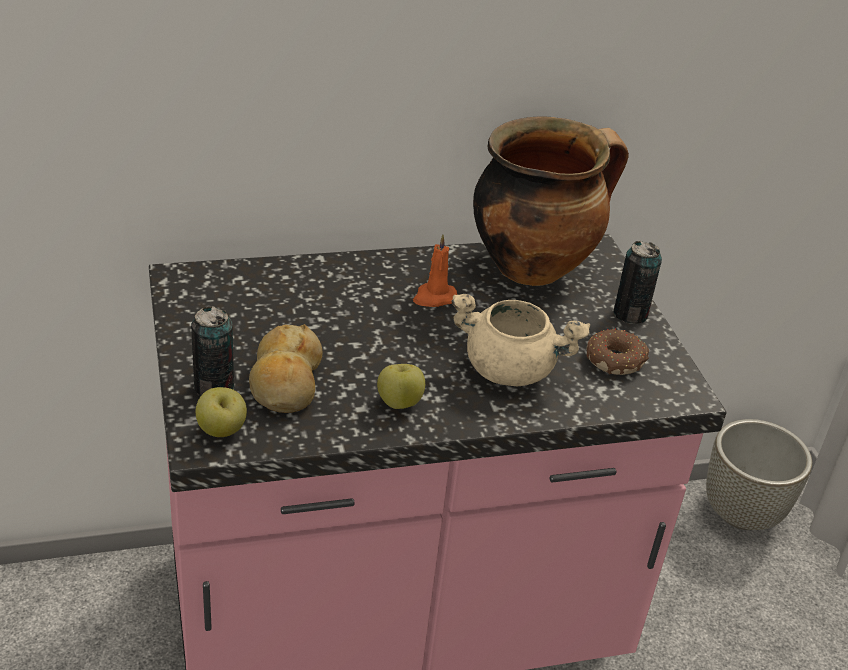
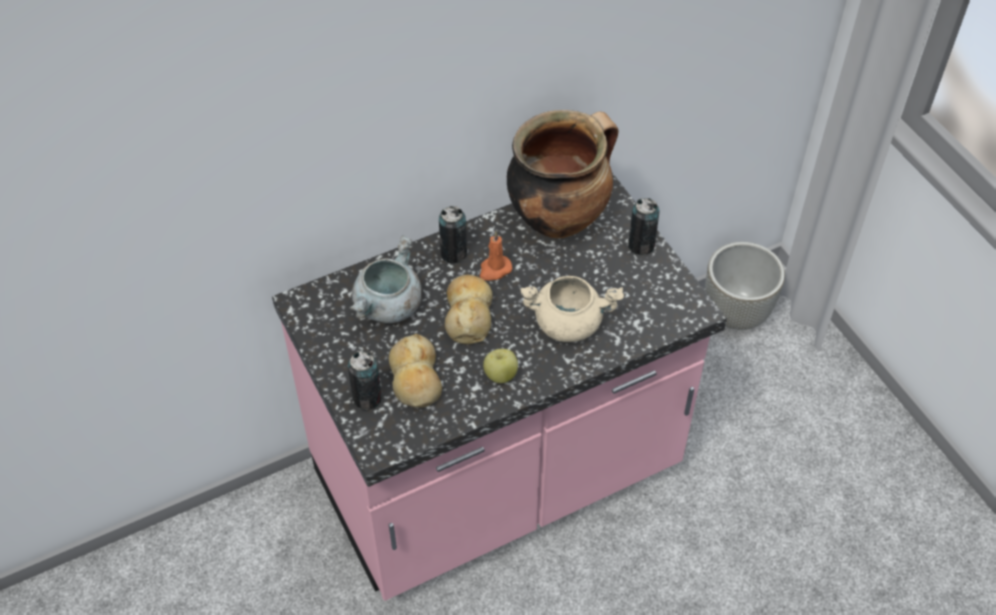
camera: 10 degrees left, 15 degrees up
apple [196,387,247,437] -> none
donut [586,328,649,375] -> none
none -> grey cooking pot [350,235,422,323]
none -> can [439,206,467,264]
none -> bread [445,275,493,344]

